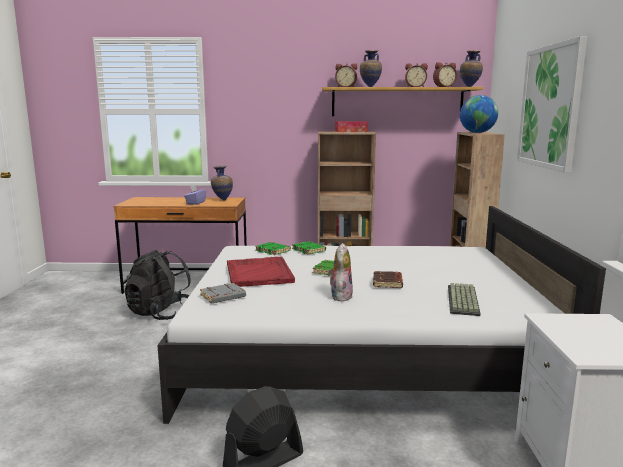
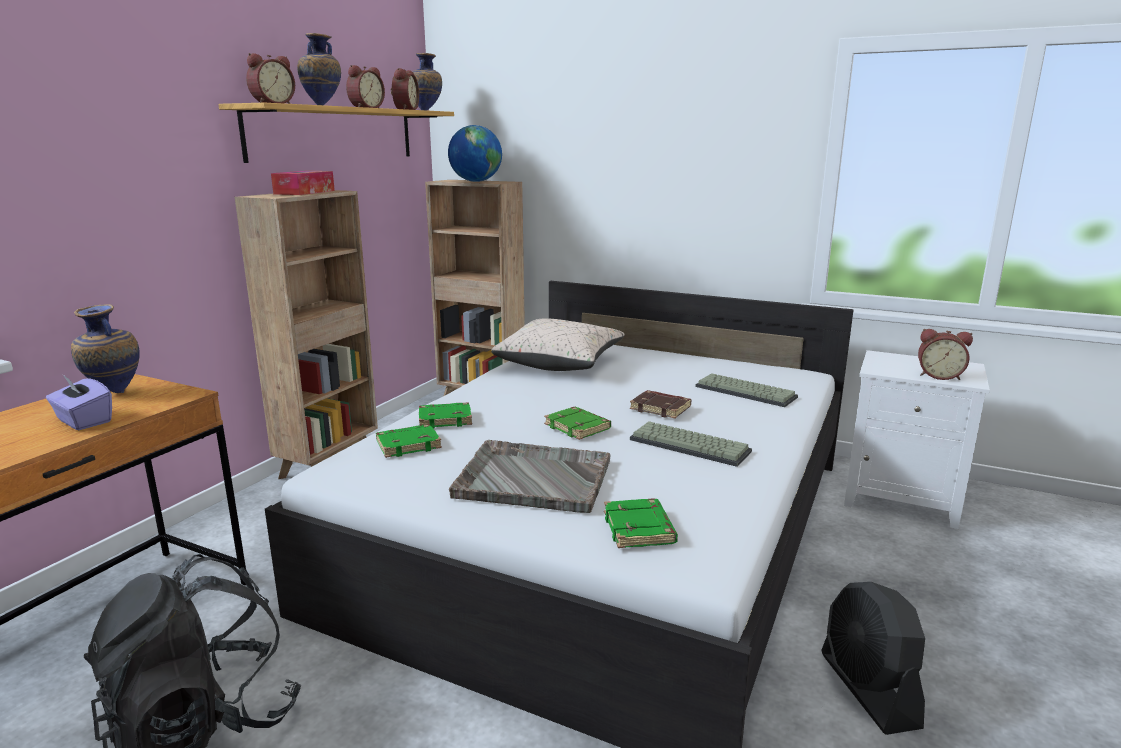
camera: 65 degrees left, 5 degrees up
grey book [200,283,246,304] -> green book [604,498,678,548]
red tray [227,256,295,287] -> grey tray [449,440,611,513]
plush toy [328,243,353,302] -> keyboard [630,421,752,467]
picture [517,36,587,173] -> none
none -> beige pillow [491,318,625,371]
none -> alarm clock [918,329,973,380]

